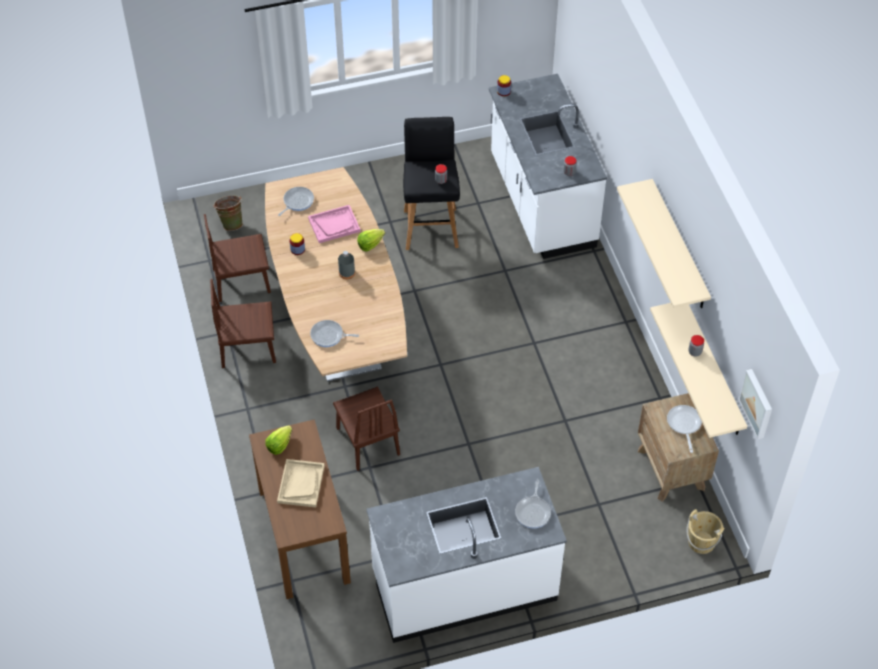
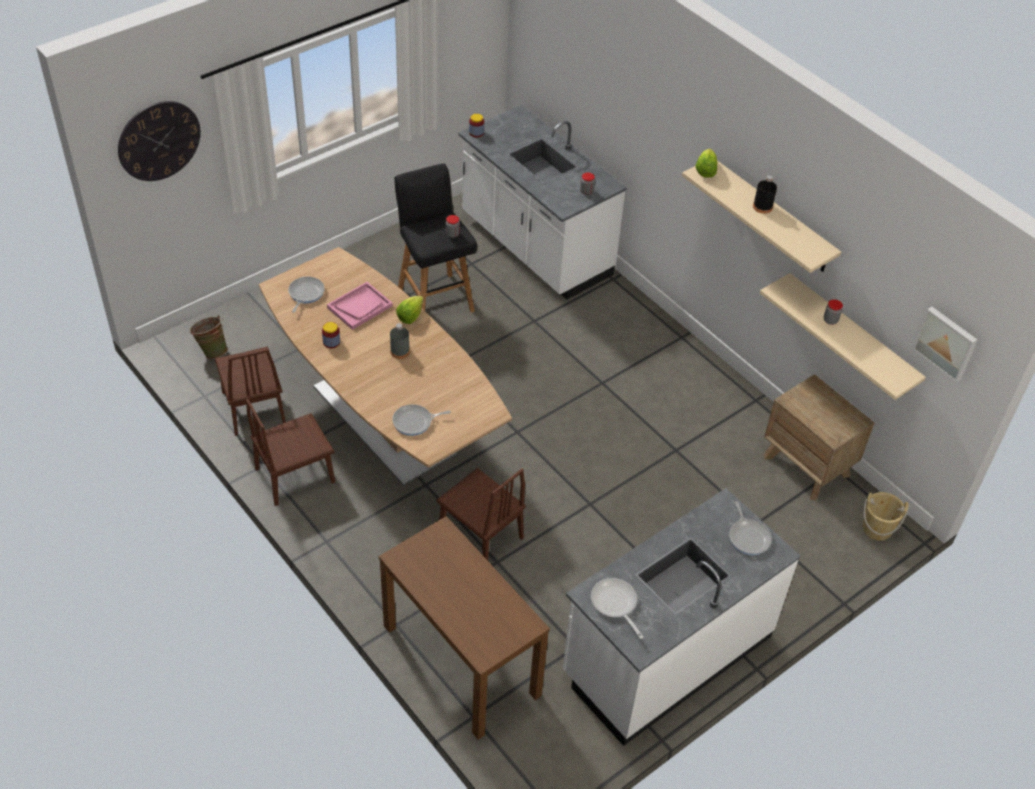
camera: 25 degrees left, 5 degrees down
brown chair [204,214,271,302] -> brown chair turned 75 degrees counterclockwise [215,347,286,436]
lettuce [265,425,292,455] -> lettuce moved to [695,149,718,178]
beige tray [277,459,325,508] -> none
frying pan [667,405,702,453] -> frying pan moved to [591,578,644,639]
none -> wall clock [118,101,201,181]
none -> black bottle [753,175,777,214]

